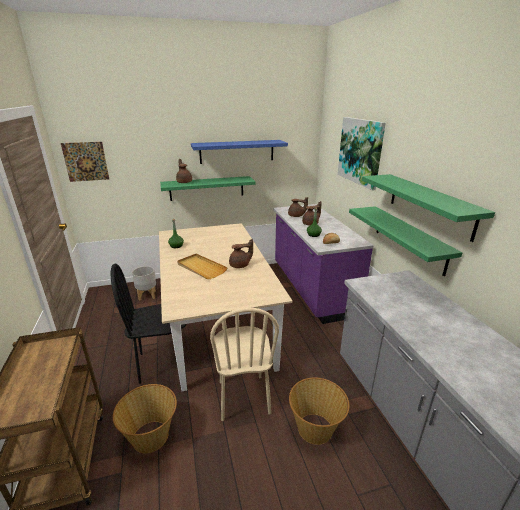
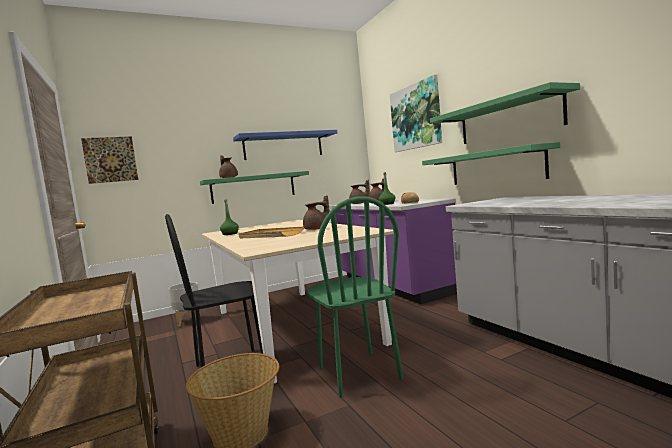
camera: 10 degrees left, 20 degrees down
beige chair [210,308,279,421] -> green chair [307,196,403,398]
basket [289,378,350,445] -> none

